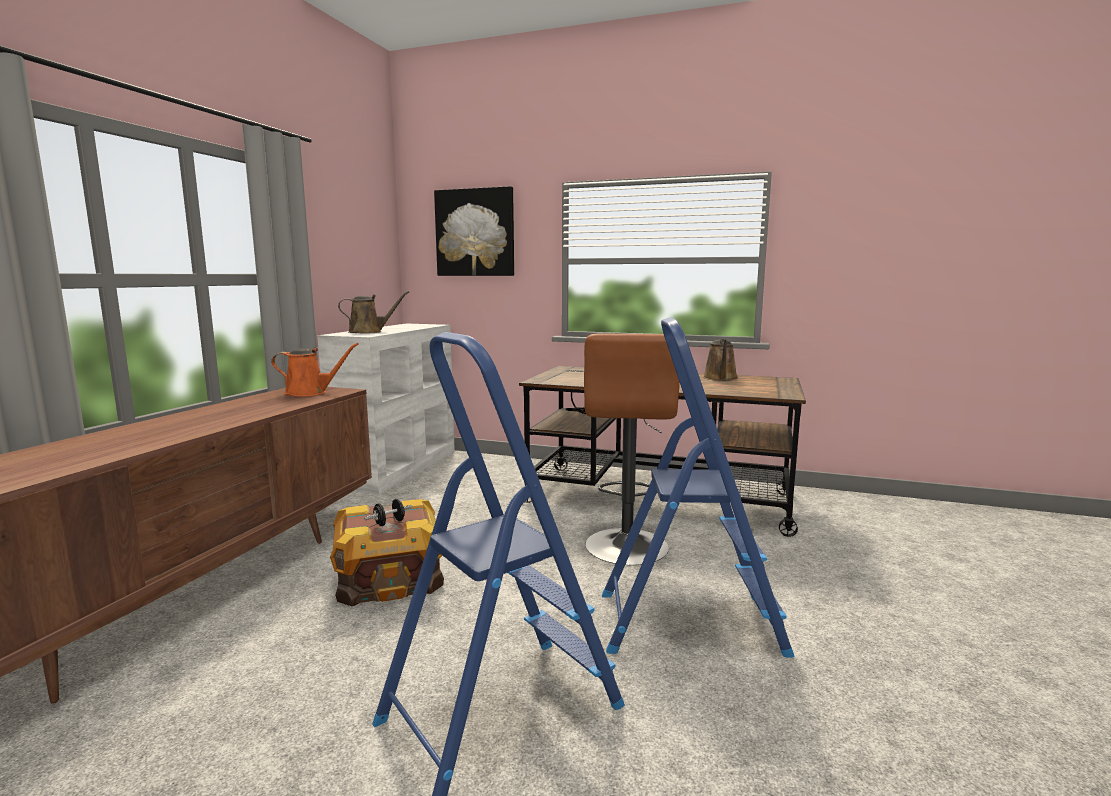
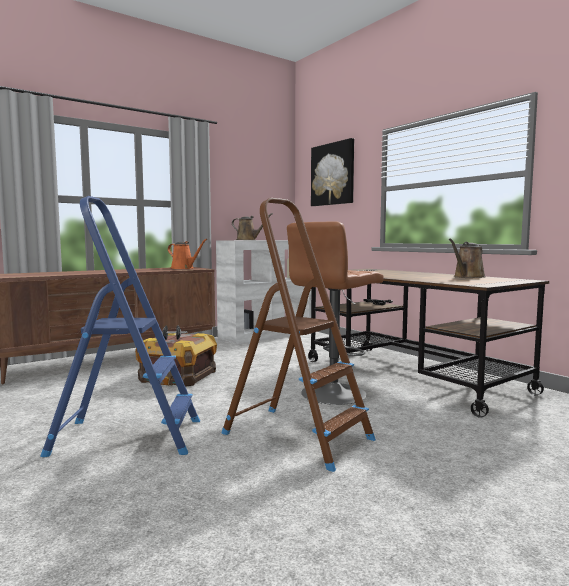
camera: 35 degrees right, 5 degrees down
blue step ladder [602,317,794,658] -> brown step ladder [221,198,376,472]

